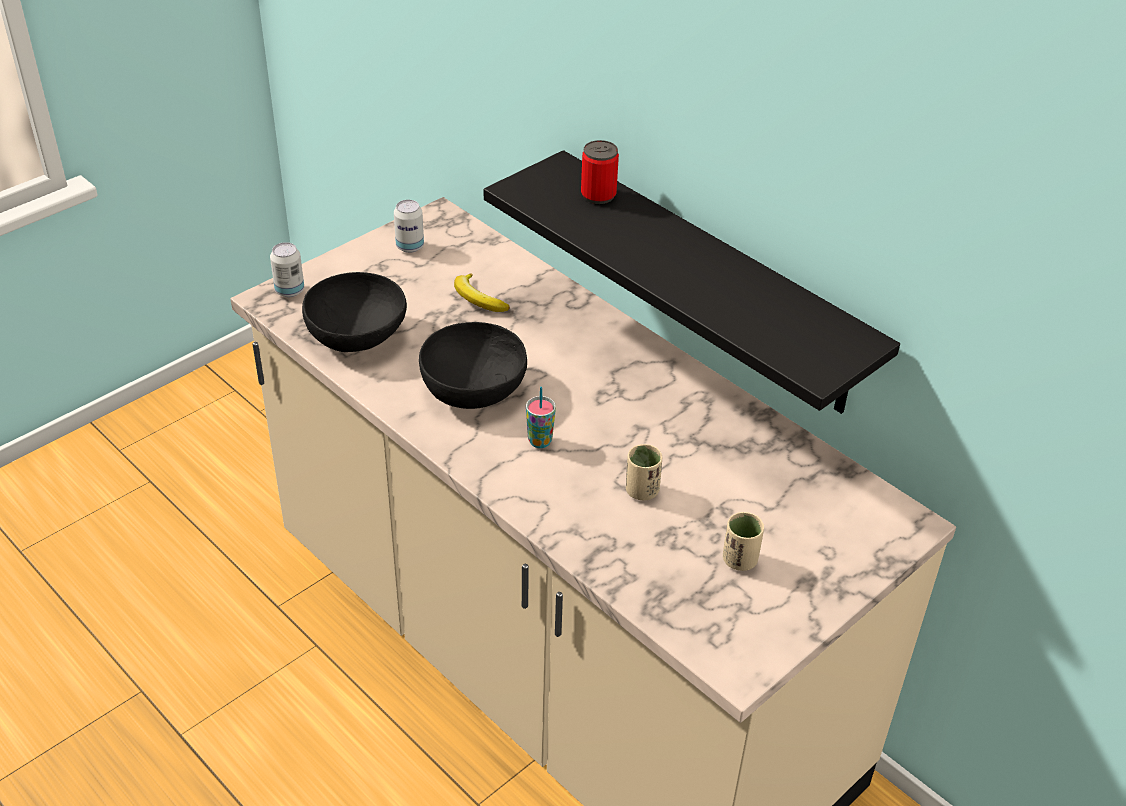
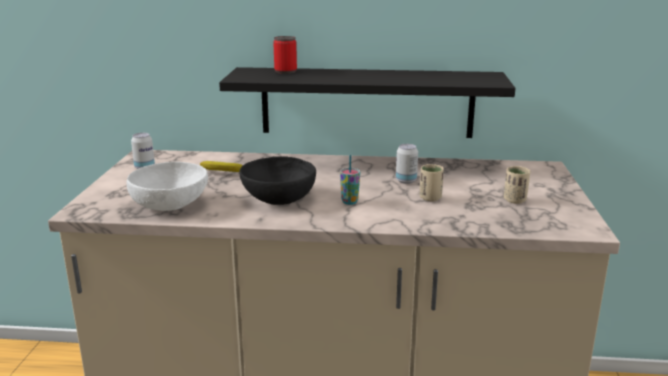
camera: 40 degrees left, 20 degrees down
can [270,242,304,297] -> can moved to [396,144,418,184]
black bowl [302,272,407,352] -> white bowl [127,162,208,211]

